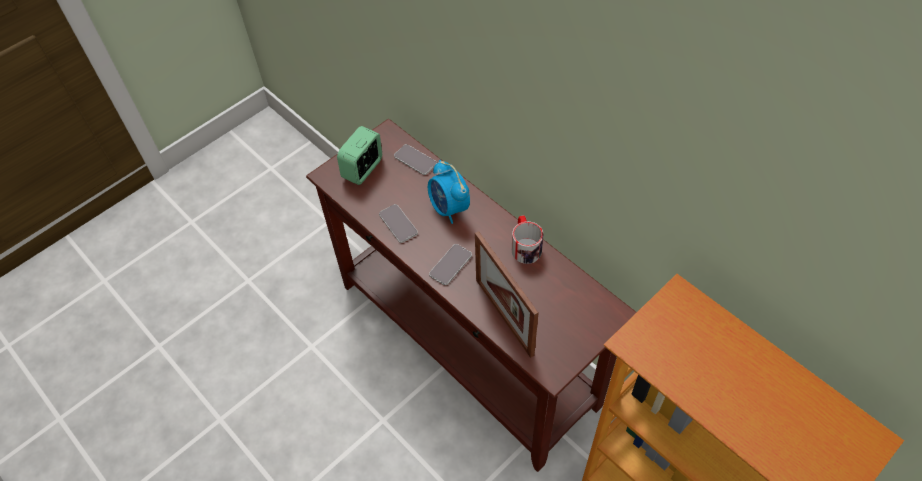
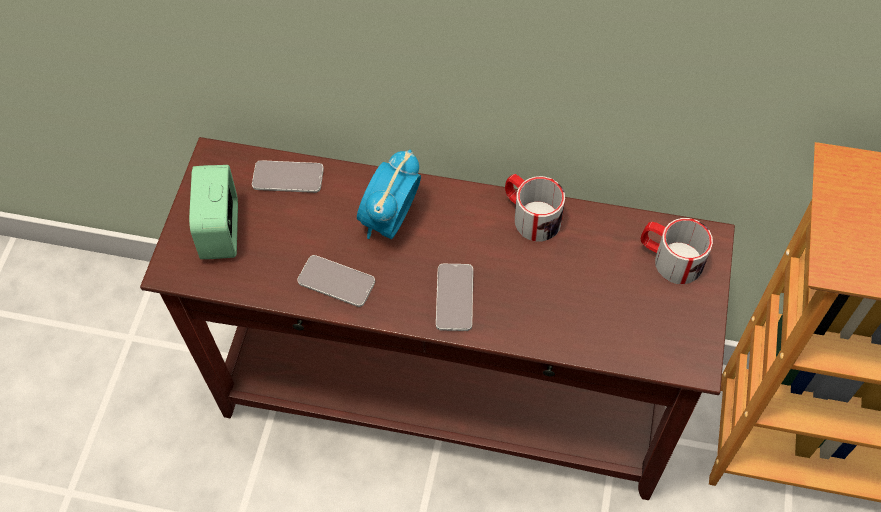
camera: 35 degrees left, 5 degrees up
alarm clock [428,160,470,224] -> alarm clock turned 90 degrees clockwise [357,150,421,239]
picture frame [475,231,539,358] -> none
none -> mug [641,218,713,284]

